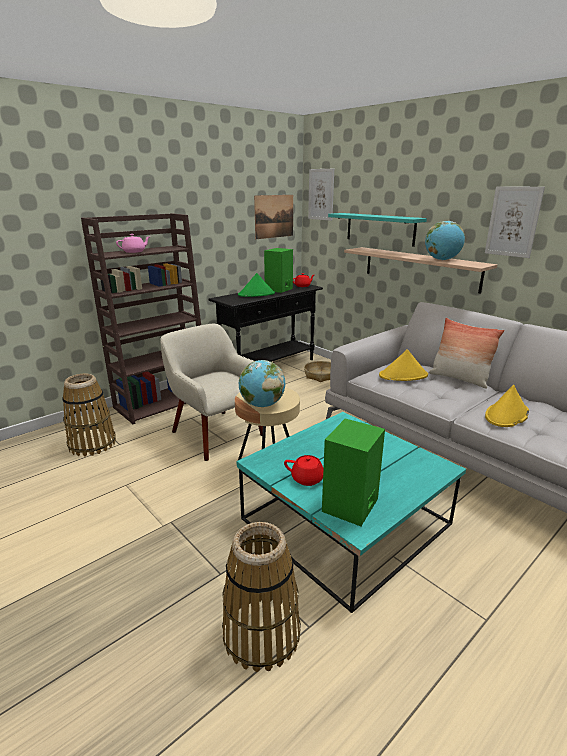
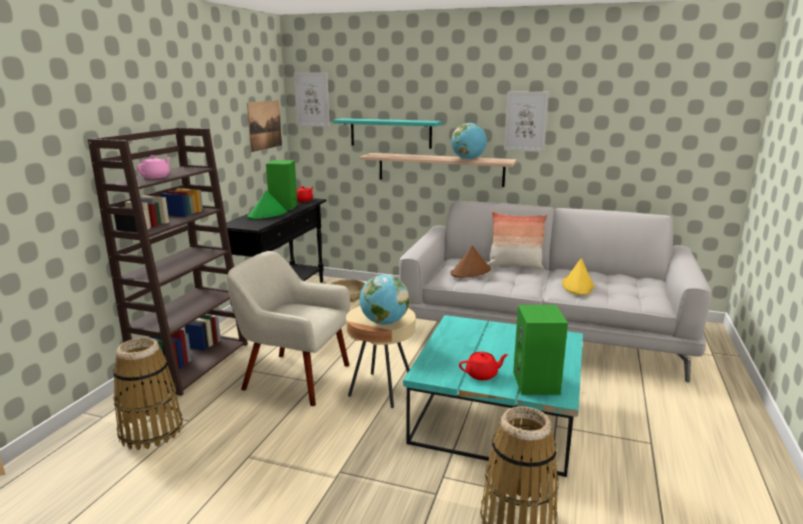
camera: 30 degrees left, 5 degrees down
yellow hat [379,349,428,381] -> brown hat [451,245,491,278]

